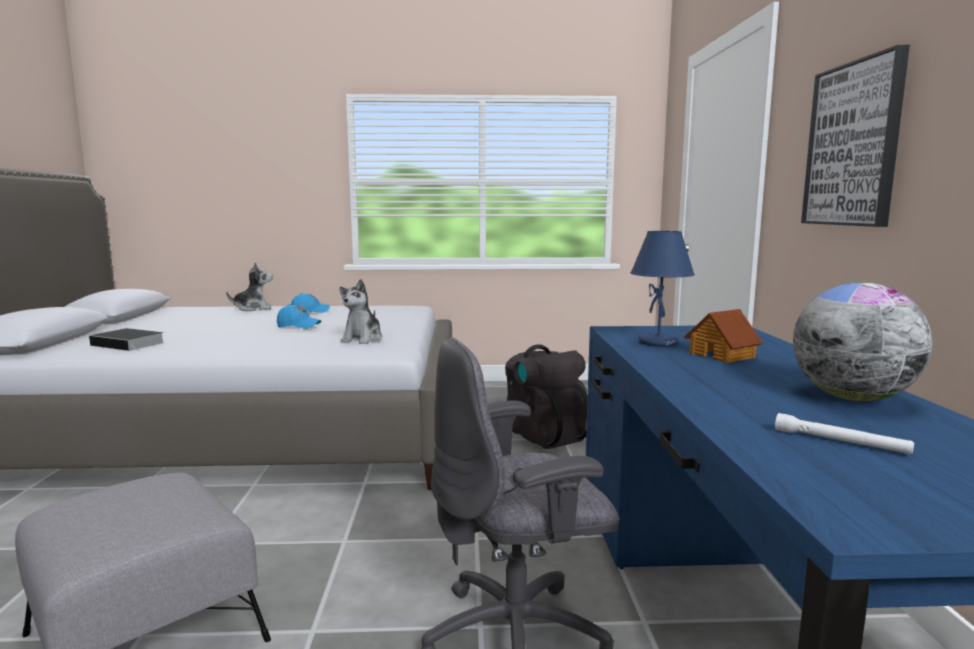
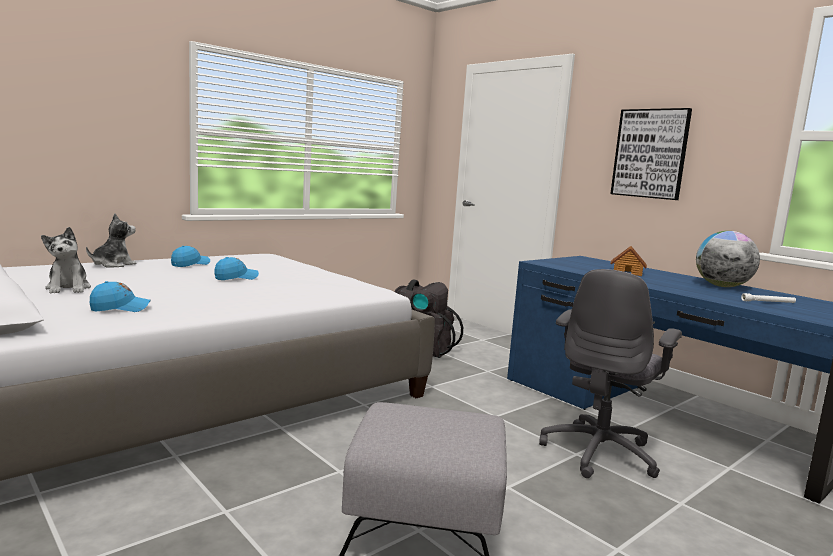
camera: 40 degrees left, 0 degrees up
book [89,328,165,351] -> blue cap [90,281,151,312]
plush toy [339,279,382,344] -> plush toy moved to [41,227,91,293]
blue table lamp [631,231,695,346] -> none

